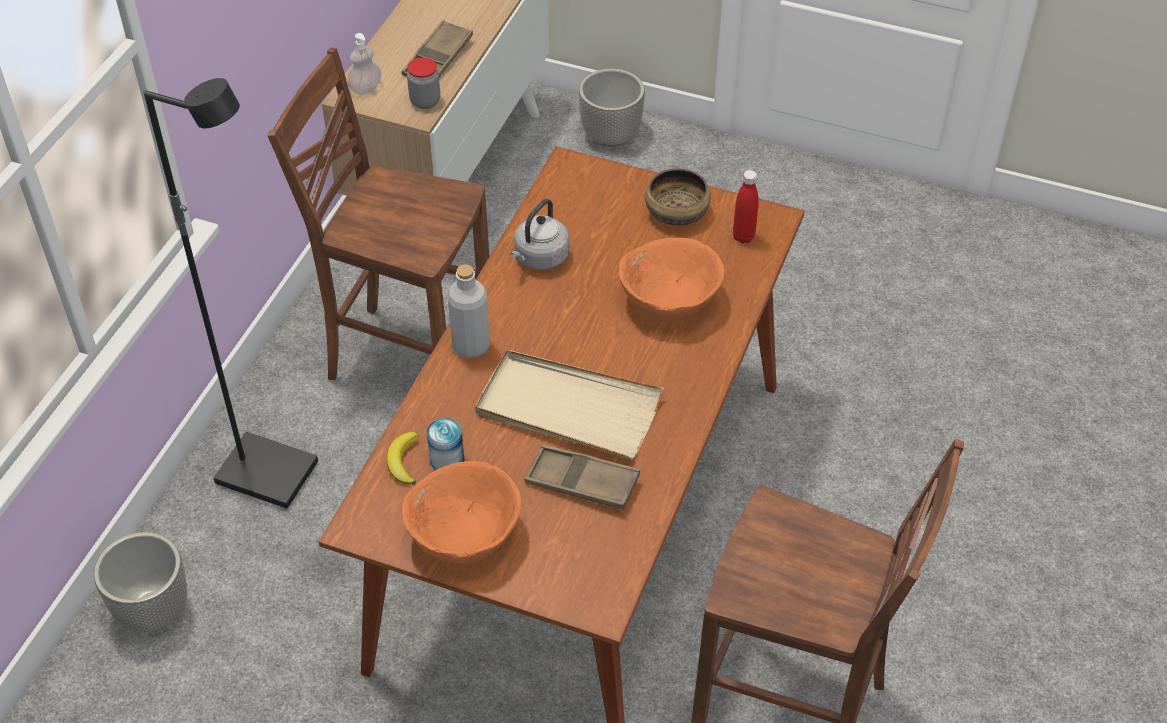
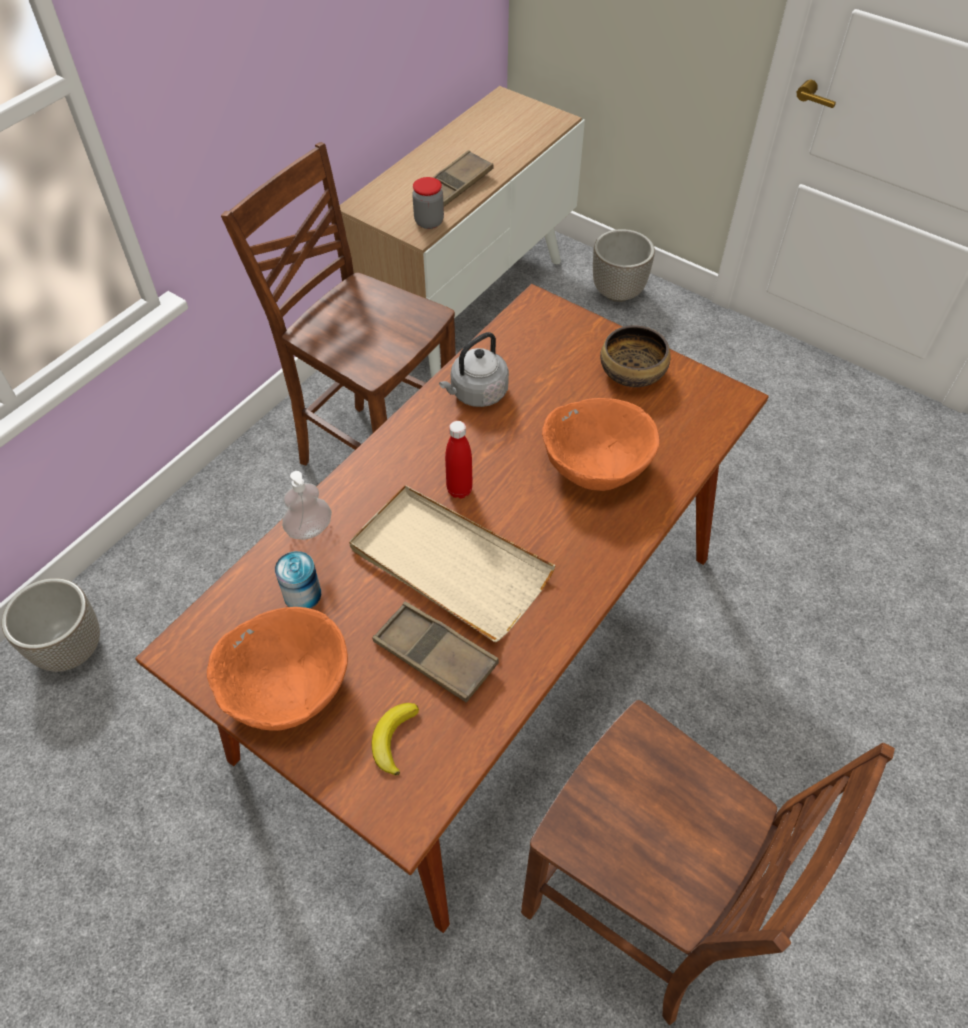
camera: 15 degrees right, 5 degrees up
black floor lamp [144,78,318,509] -> none
soap dispenser [348,33,381,95] -> soap dispenser moved to [282,471,332,540]
banana [386,432,419,485] -> banana moved to [372,703,419,776]
grey bottle [447,264,490,358] -> none
red bottle [733,170,759,243] -> red bottle moved to [445,421,473,499]

